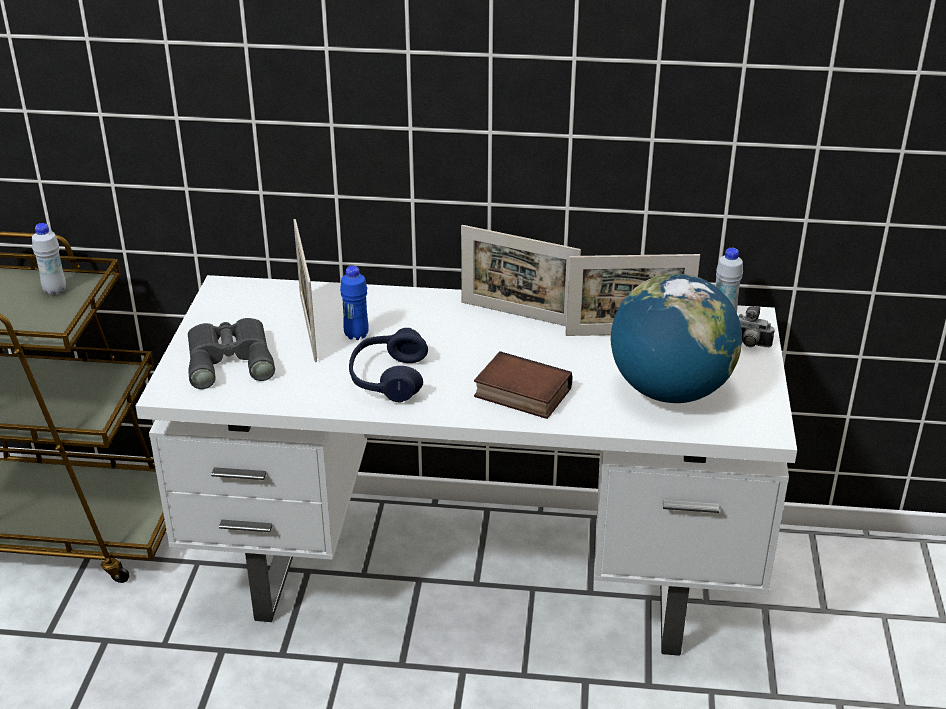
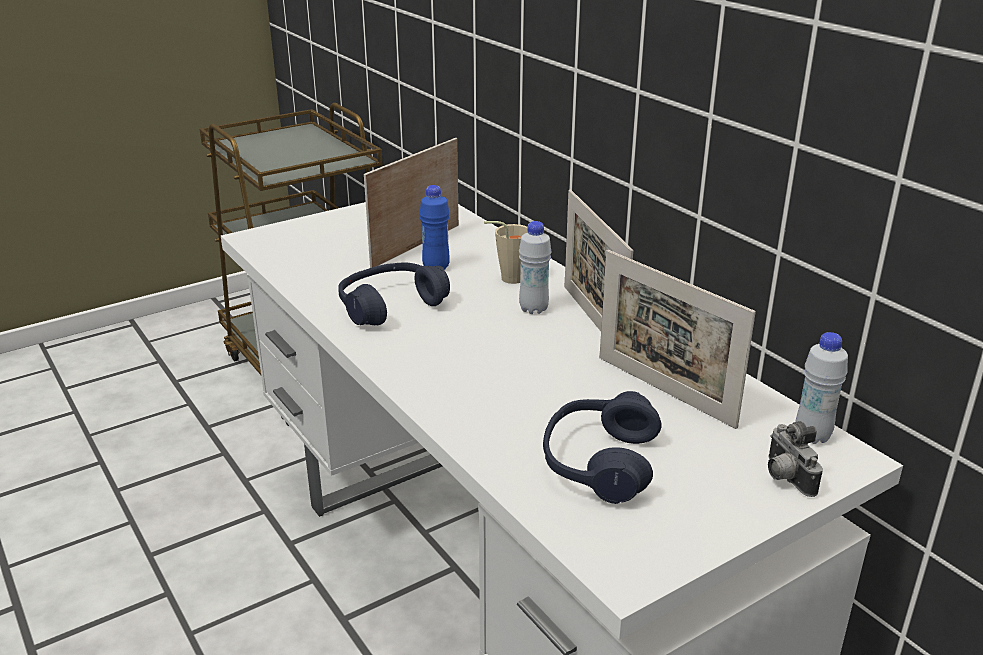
camera: 50 degrees right, 5 degrees down
white bottle [32,223,66,295] -> white bottle moved to [519,221,551,314]
grey binoculars [188,318,275,389] -> none
book [474,351,573,419] -> none
globe [610,274,742,403] -> blue headphones [543,391,661,504]
none -> beige cup [484,221,528,284]

